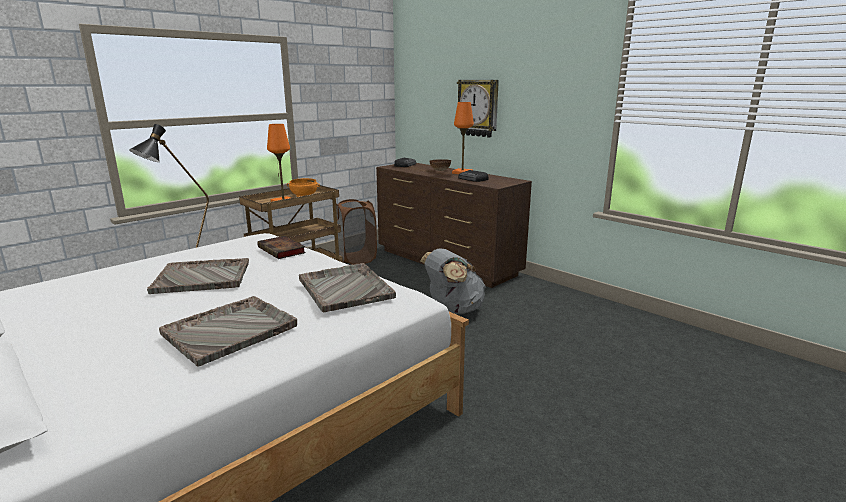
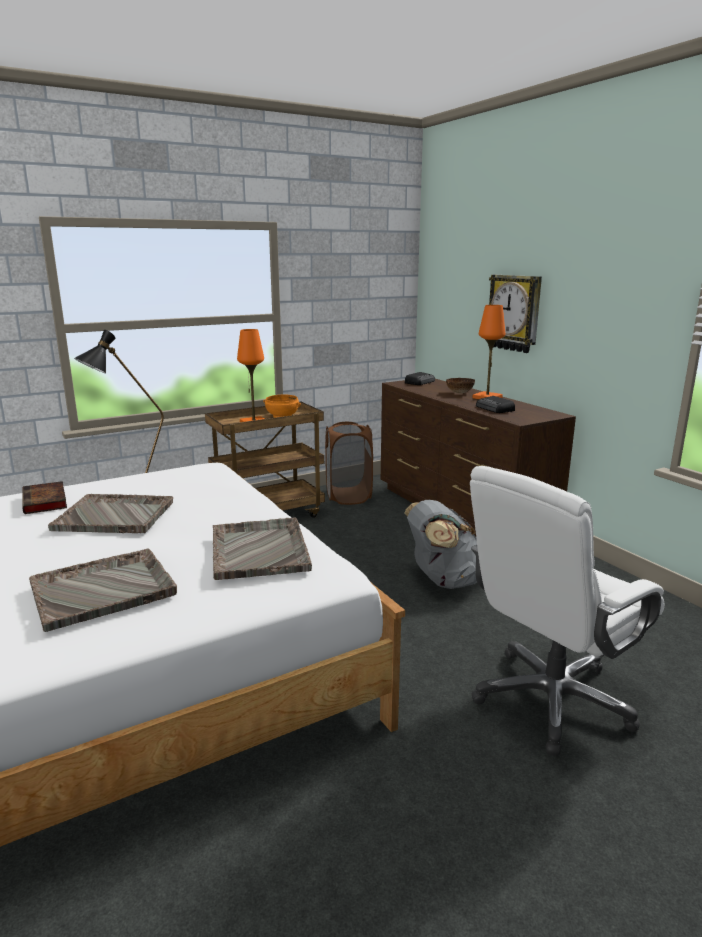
camera: 15 degrees right, 0 degrees up
book [257,236,306,259] -> book moved to [22,481,67,514]
none -> white office chair [470,466,664,756]

